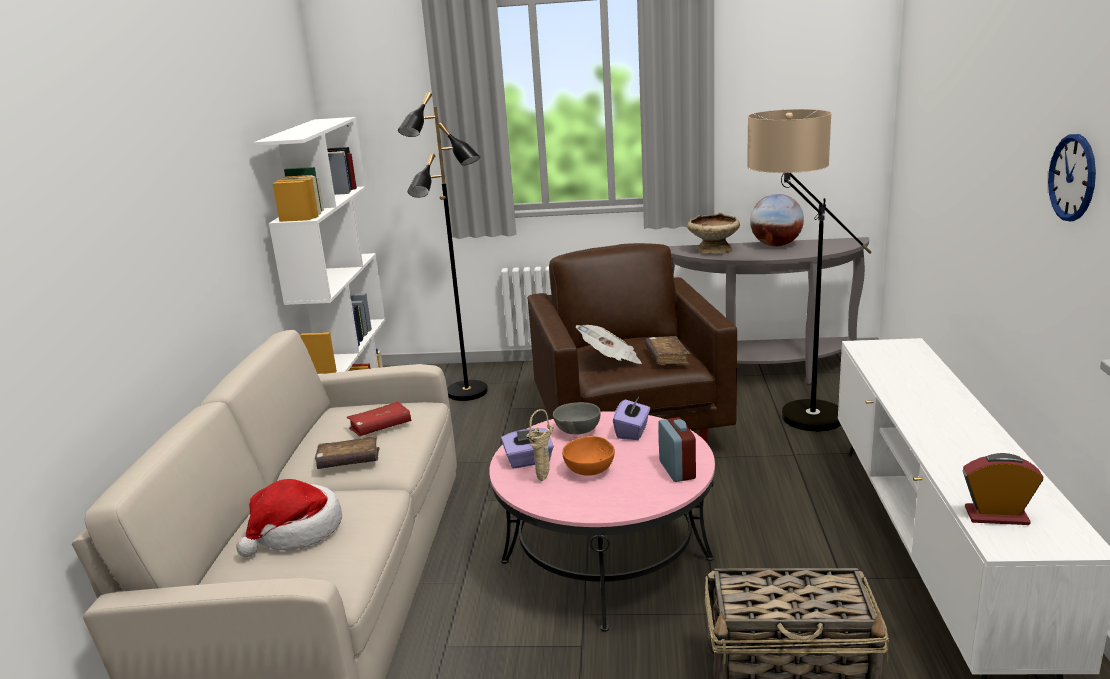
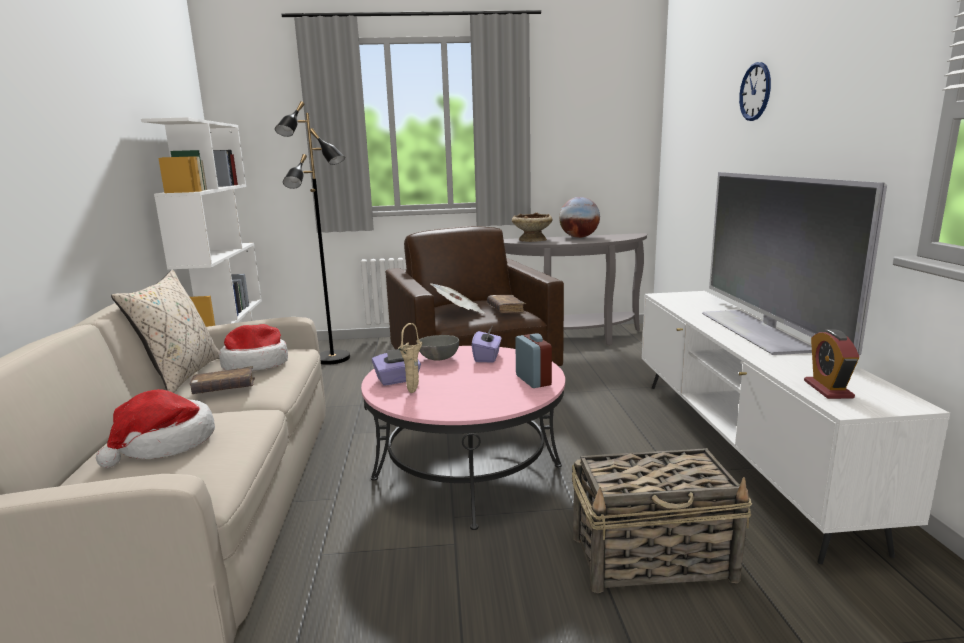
camera: 10 degrees left, 5 degrees down
red book [347,401,411,436] -> hat [219,324,288,371]
orange bowl [562,436,615,476] -> none
floor lamp [747,109,871,432] -> none
alarm clock [963,453,1044,525] -> alarm clock turned 90 degrees counterclockwise [804,330,859,399]
wall clock [1048,134,1096,221] -> wall clock moved to [739,62,771,121]
none -> beige pillow [111,270,220,393]
none -> television [702,172,887,356]

